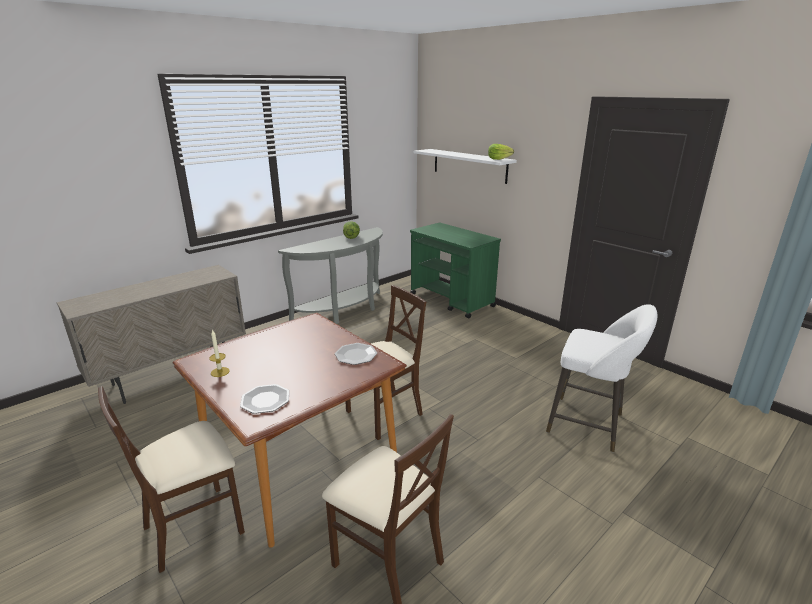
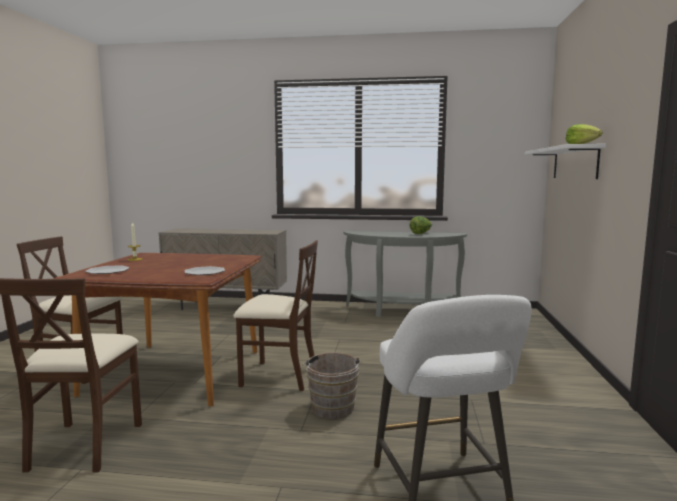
camera: 50 degrees right, 15 degrees down
green cart [410,223,501,319] -> none
none -> brown bucket [302,352,362,419]

